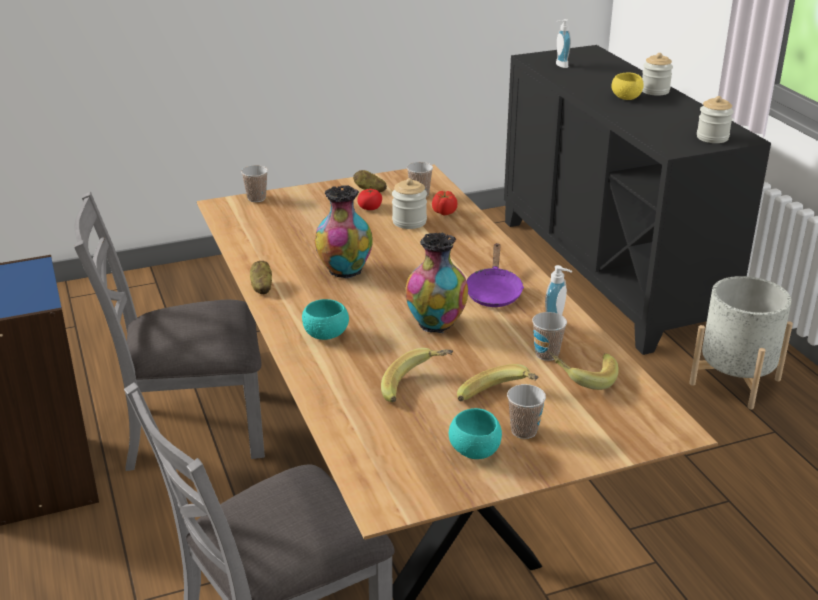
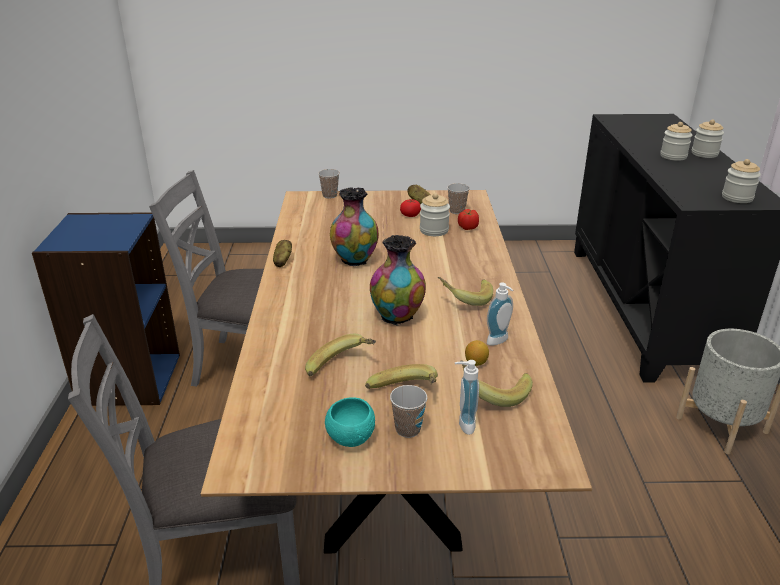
camera: 20 degrees right, 0 degrees up
turquoise bowl [302,299,349,340] -> none
purple frying pan [466,243,524,307] -> banana [438,277,493,306]
cup [532,312,567,361] -> lemon [465,340,489,366]
soap dispenser [556,19,571,68] -> soap dispenser moved to [455,360,479,435]
yellow bowl [611,73,644,100] -> jar [660,122,692,161]

